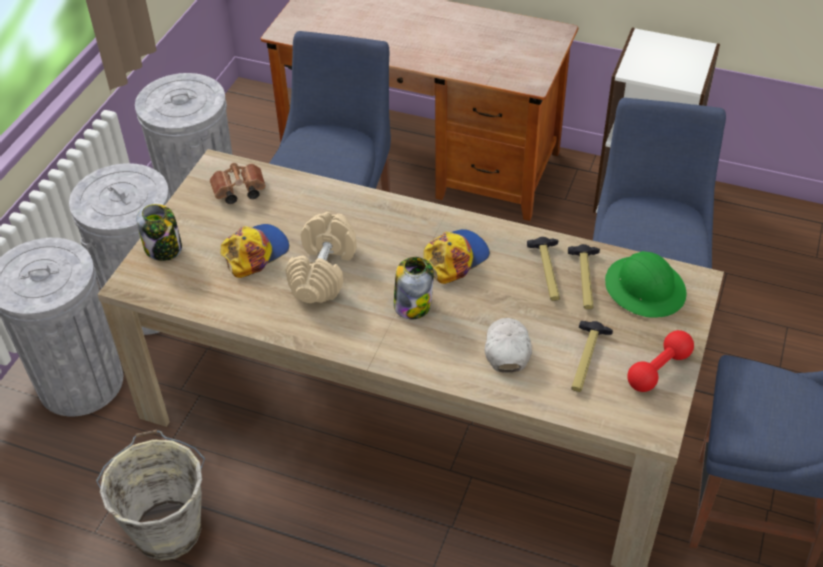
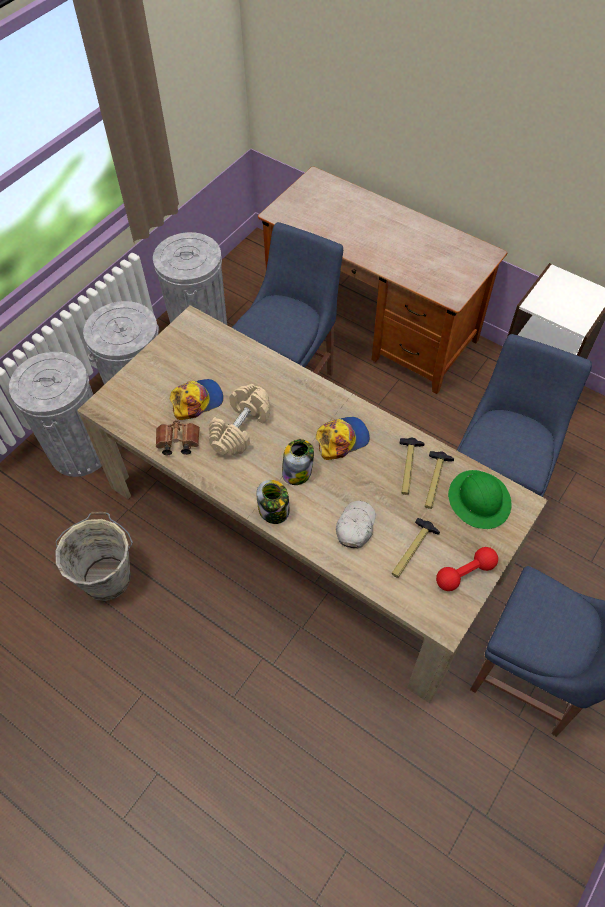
camera: 15 degrees right, 10 degrees up
jar [136,204,182,261] -> jar moved to [256,480,290,524]
brown binoculars [210,163,266,204] -> brown binoculars moved to [156,420,200,455]

